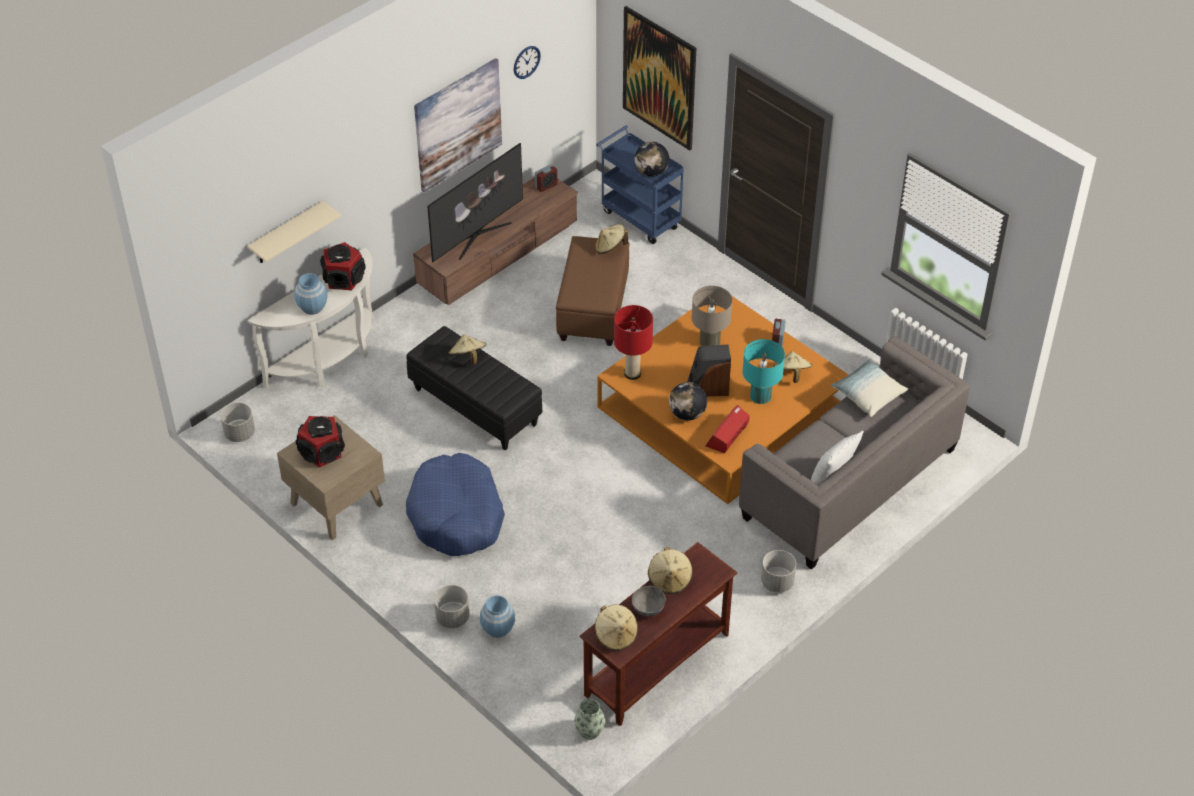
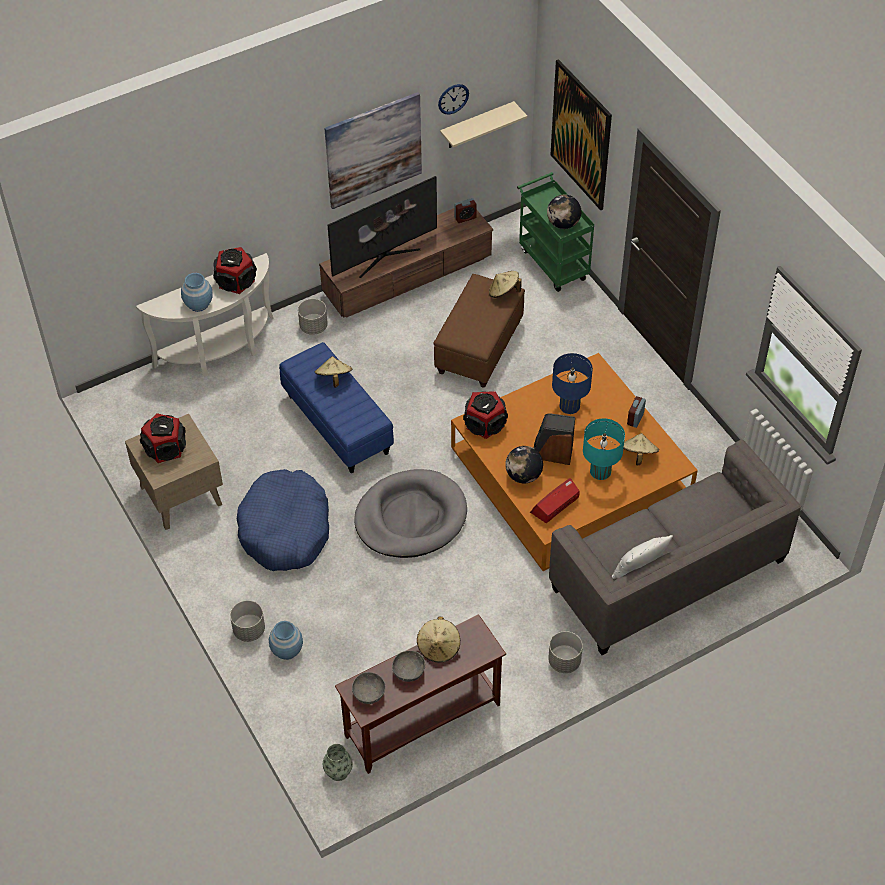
camera: 15 degrees right, 5 degrees up
grey planter [220,402,255,442] -> grey planter moved to [298,299,328,335]
beige shelf [248,201,341,263] -> beige shelf moved to [440,101,527,148]
black ottoman [406,326,542,450] -> blue ottoman [279,342,394,474]
beige hat [595,604,638,651] -> grey bowl [352,672,386,704]
blue cart [596,125,684,244] -> green cart [517,172,594,292]
red table lamp [614,305,653,380] -> speaker [463,391,508,439]
beige table lamp [692,286,732,346] -> blue table lamp [552,353,593,414]
pillow [831,359,908,417] -> none
none -> grey dog bed [355,469,467,558]

